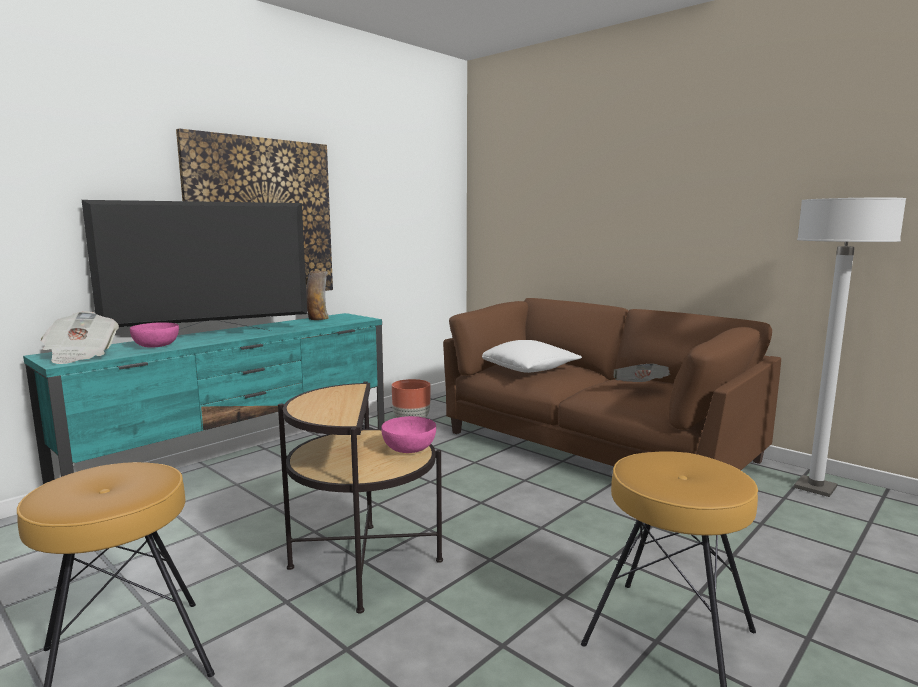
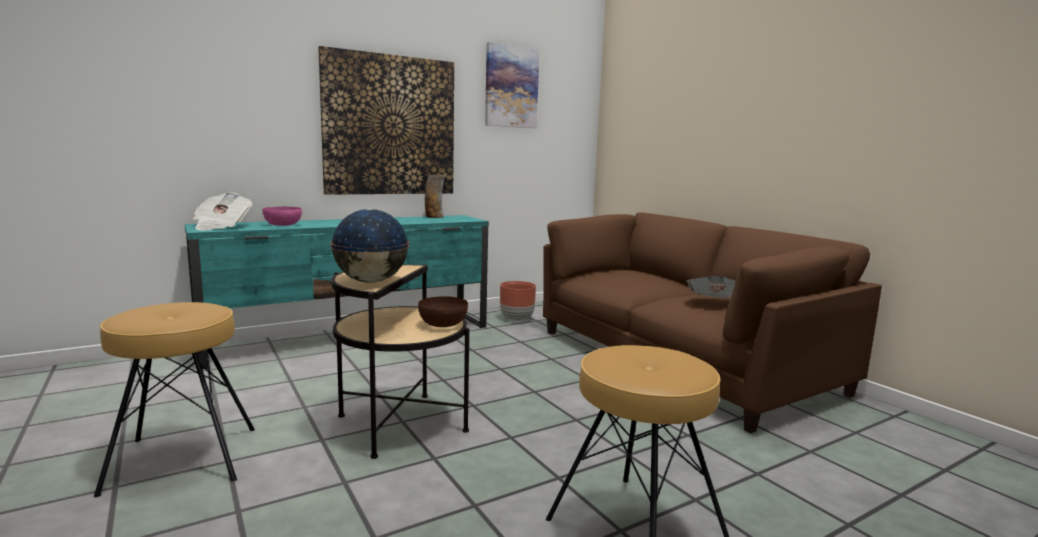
camera: 15 degrees right, 0 degrees up
television [82,200,307,331] -> none
pink bowl [382,416,436,453] -> brown bowl [418,296,468,327]
white pillow [482,340,582,373] -> none
white floor lamp [794,197,907,497] -> none
none -> globe [330,209,409,283]
none -> picture [485,42,540,128]

